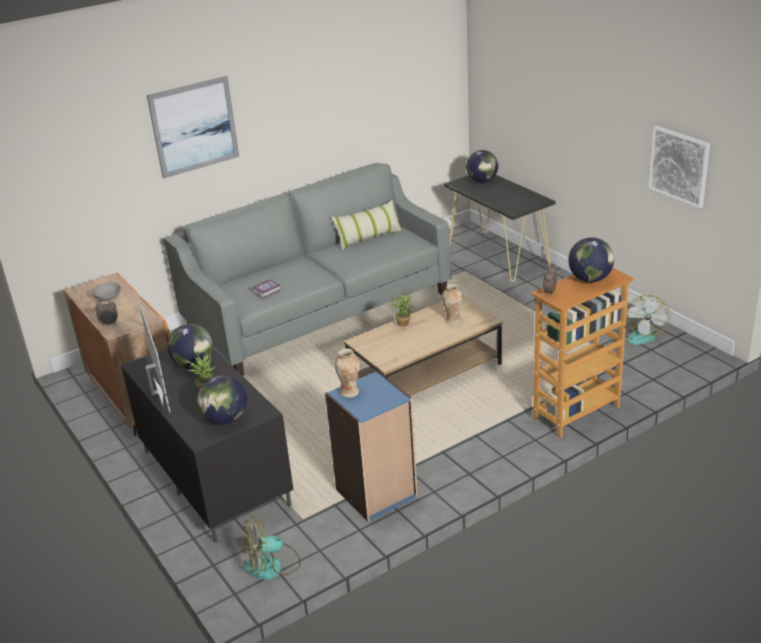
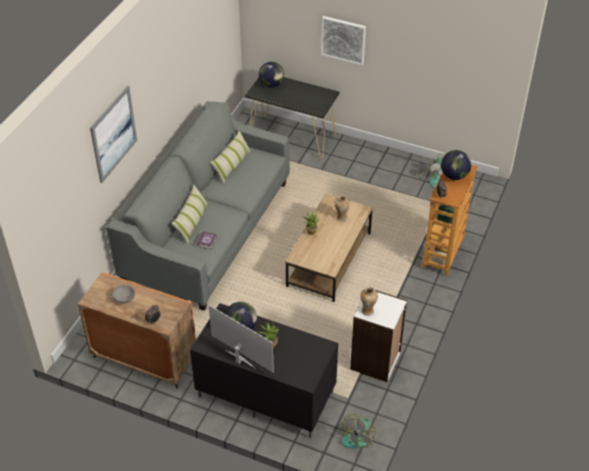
camera: 35 degrees left, 15 degrees up
globe [197,375,247,425] -> none
blue bookcase [325,371,418,522] -> white bookcase [350,290,407,382]
picture [649,126,710,208] -> picture moved to [321,16,366,65]
none -> pillow [172,185,209,244]

